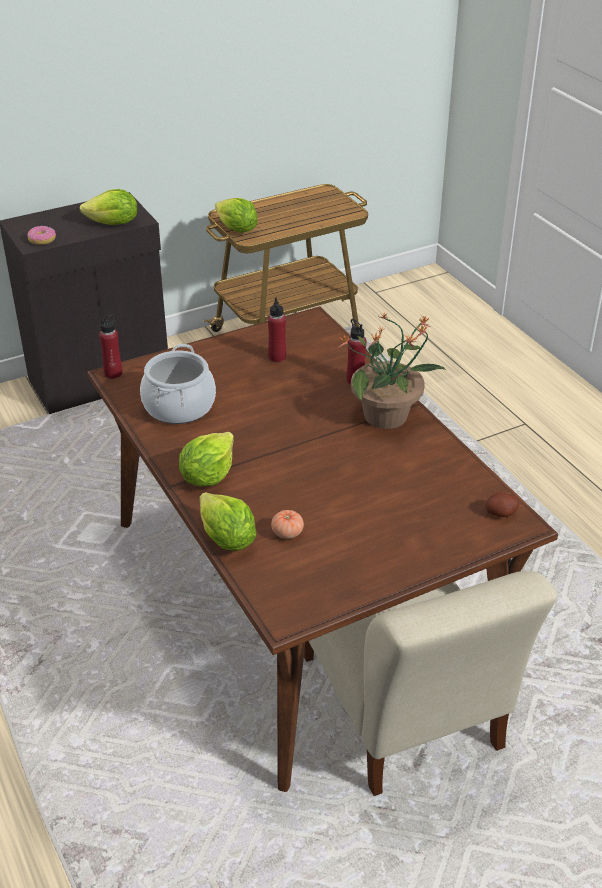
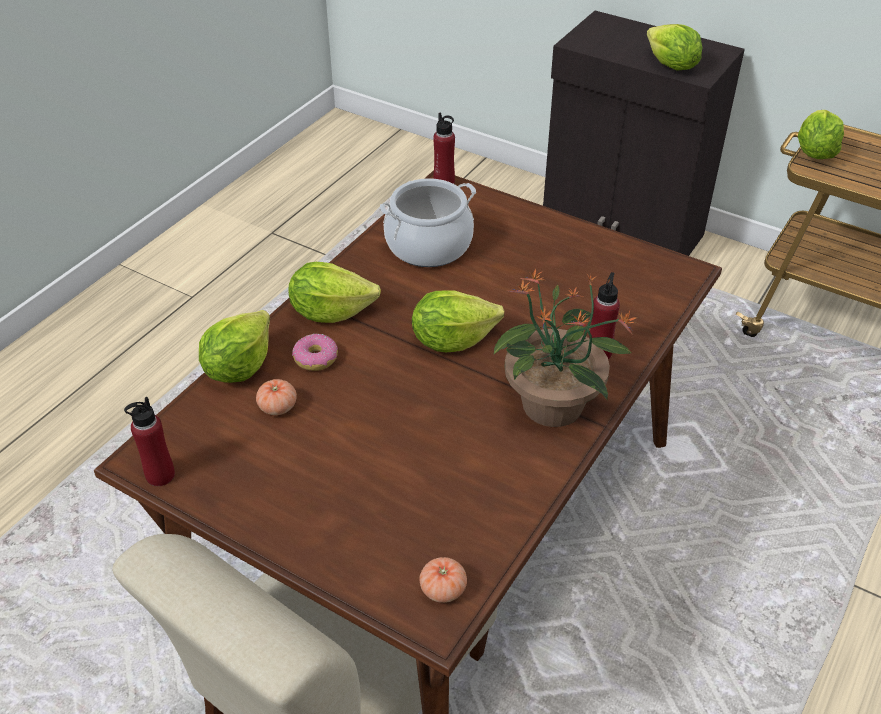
camera: 60 degrees right, 5 degrees up
donut [27,226,56,245] -> donut moved to [292,333,338,371]
red bottle [268,297,286,362] -> red bottle moved to [124,397,175,486]
potato [485,492,519,517] -> tomato [419,557,467,603]
none -> lettuce [412,290,504,352]

